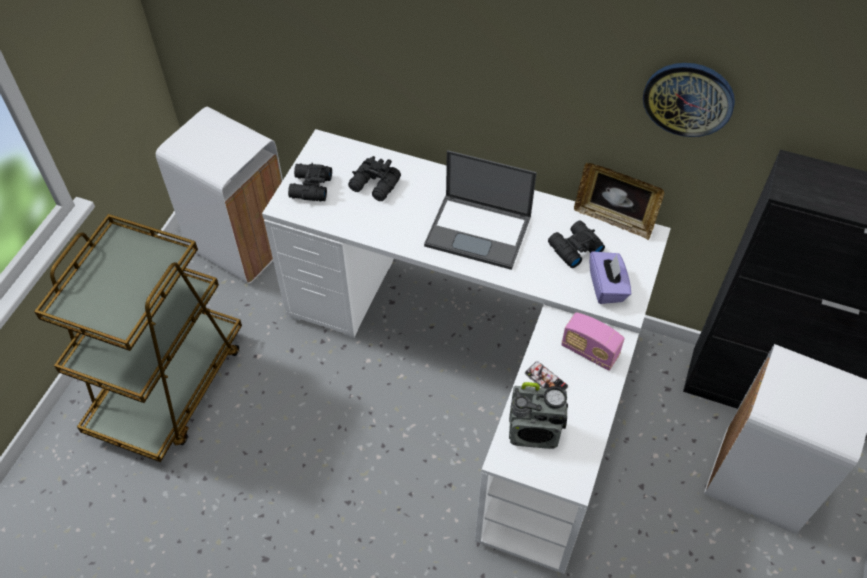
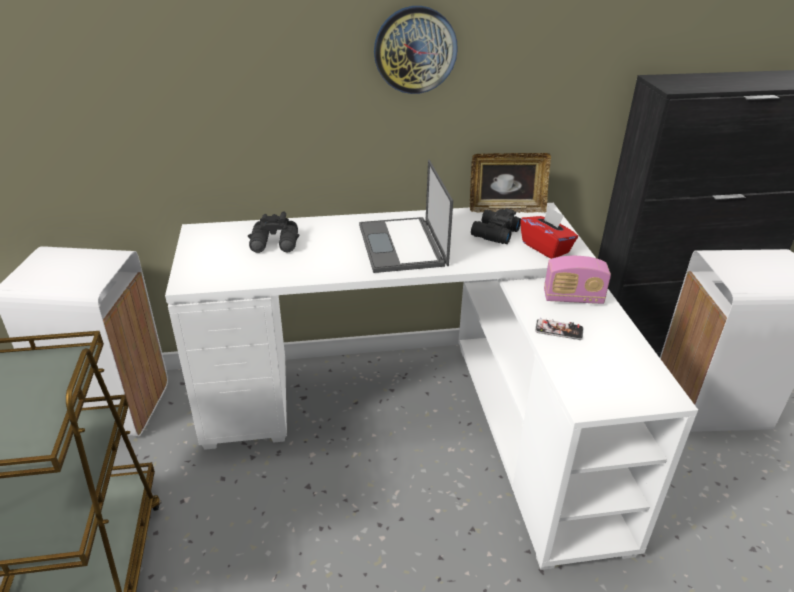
camera: 30 degrees left, 20 degrees down
black binoculars [288,163,332,201] -> none
laptop [424,150,537,270] -> laptop turned 90 degrees clockwise [359,160,453,273]
radio [509,382,568,449] -> none
purple tissue box [590,251,631,304] -> red tissue box [520,207,578,259]
wall clock [643,63,735,137] -> wall clock moved to [374,6,458,94]

